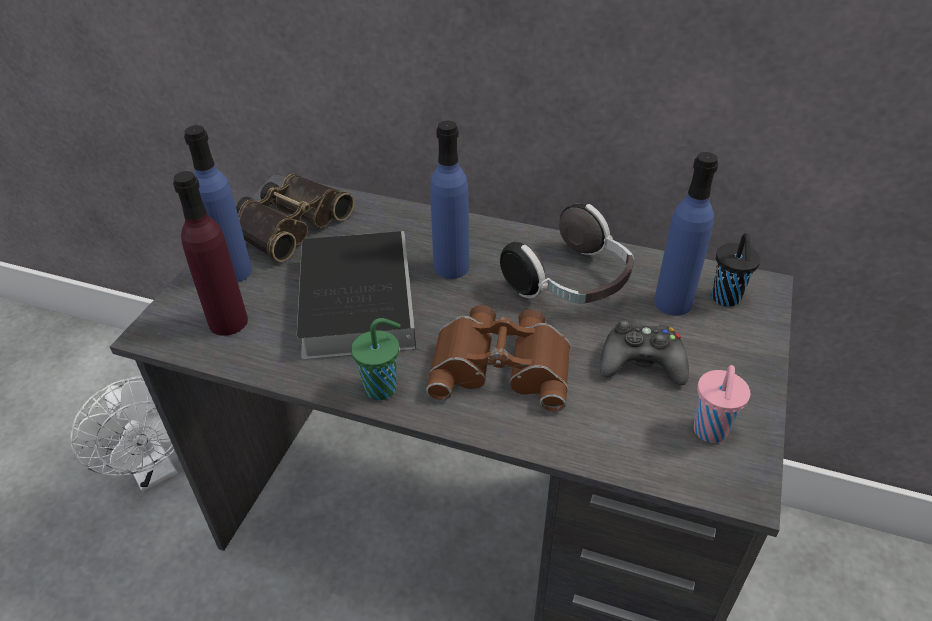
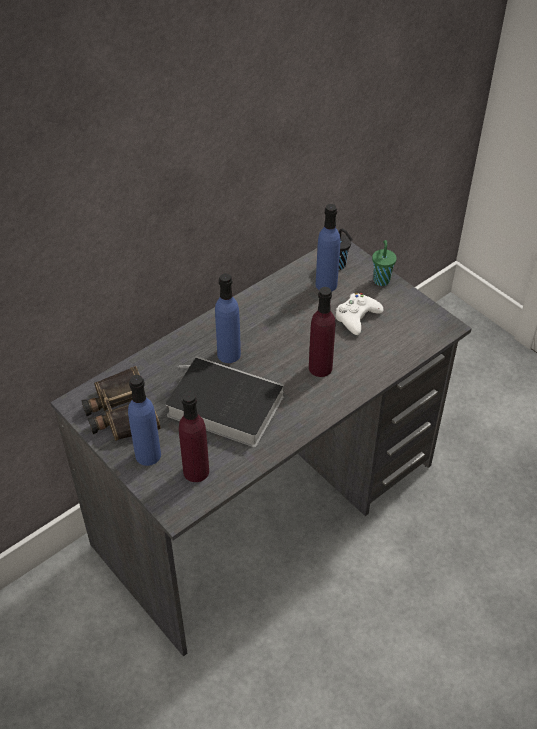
camera: 60 degrees left, 5 degrees up
white fan [70,376,178,492] -> none
green cup [351,318,401,400] -> green cup moved to [372,240,397,286]
brown binoculars [426,305,570,412] -> purple bottle [309,287,335,377]
headphones [500,204,634,304] -> none
black game controller [600,320,689,385] -> white game controller [335,293,383,335]
pink cup [693,365,750,443] -> none

